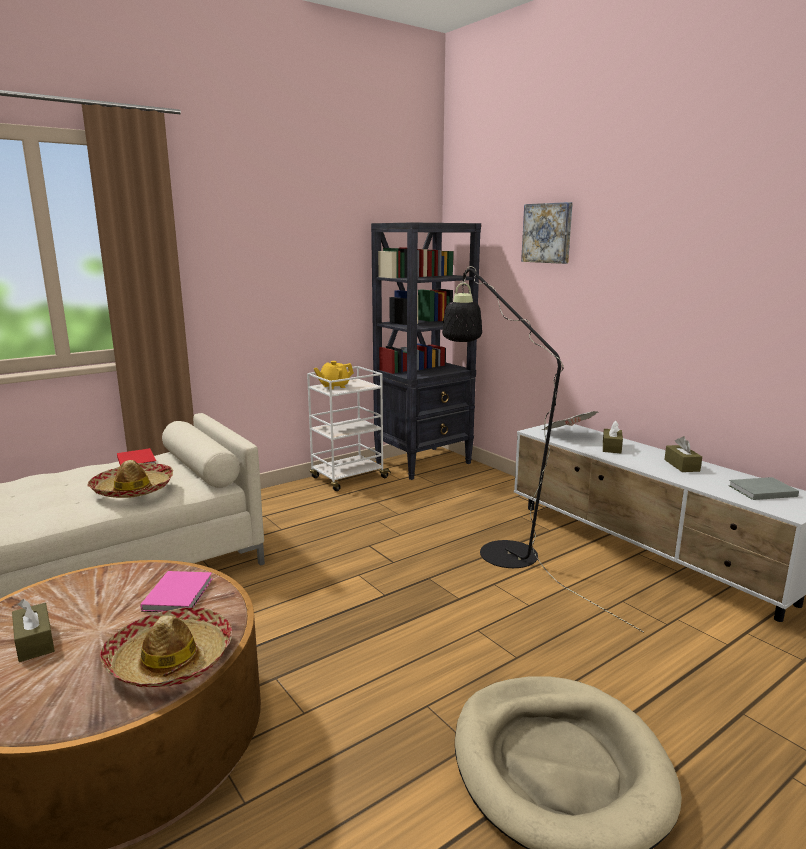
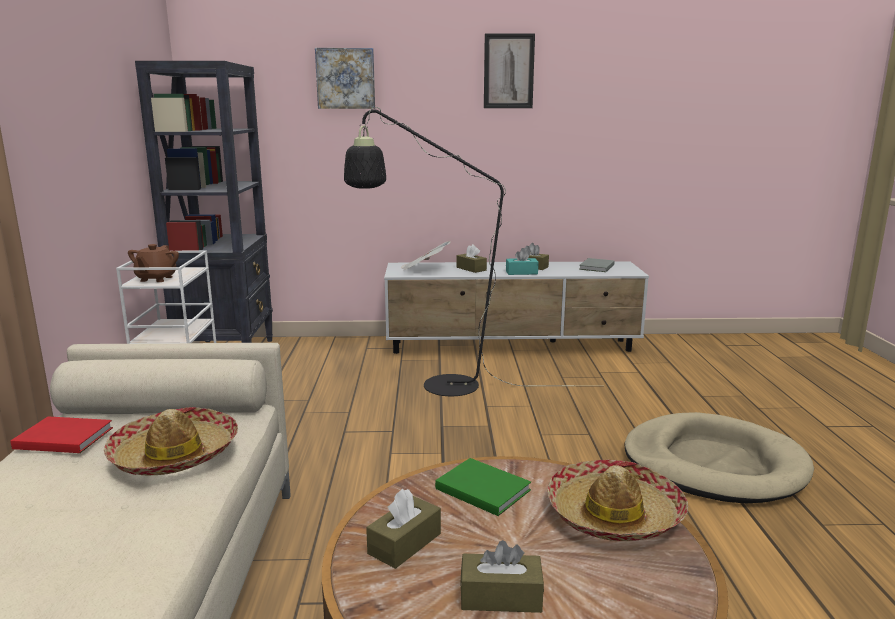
camera: 55 degrees left, 0 degrees up
pink book [140,571,212,612] -> green book [435,458,531,516]
yellow teapot [314,361,354,389] -> brown teapot [128,244,179,282]
none -> brown tissue box [366,489,441,569]
none -> picture [484,33,535,108]
none -> turquoise tissue box [506,248,538,275]

